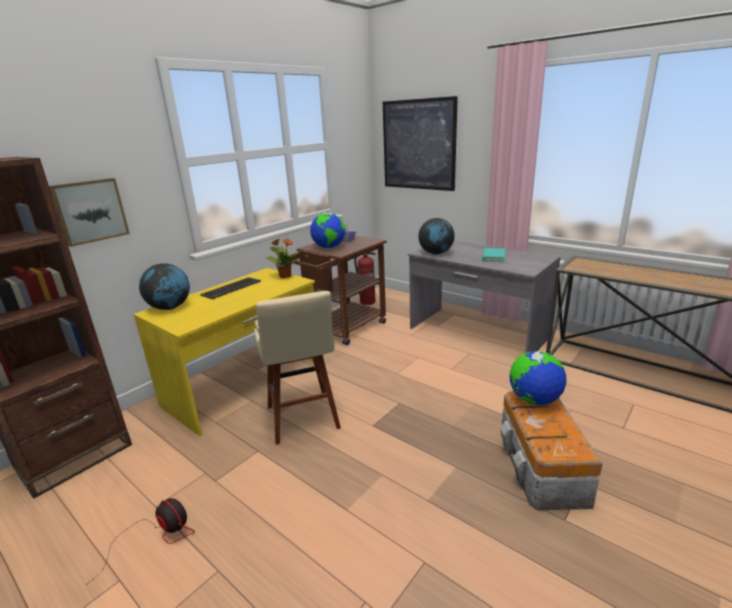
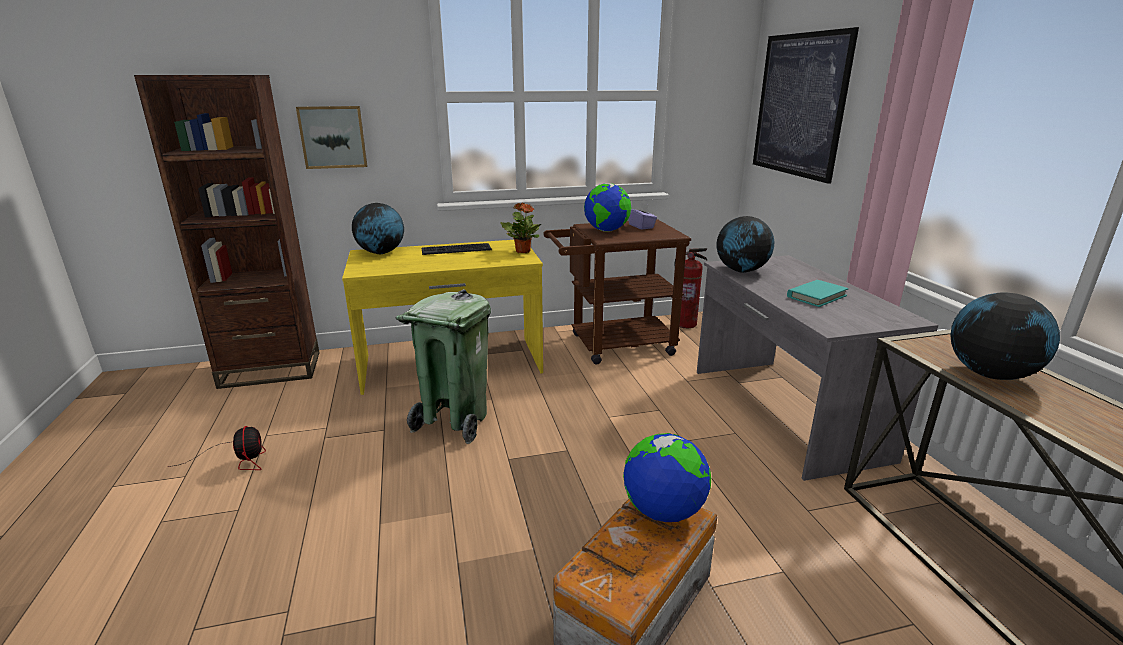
camera: 35 degrees right, 0 degrees up
beige stool [254,291,341,445] -> green trash can [395,289,491,444]
none -> globe [951,292,1060,380]

